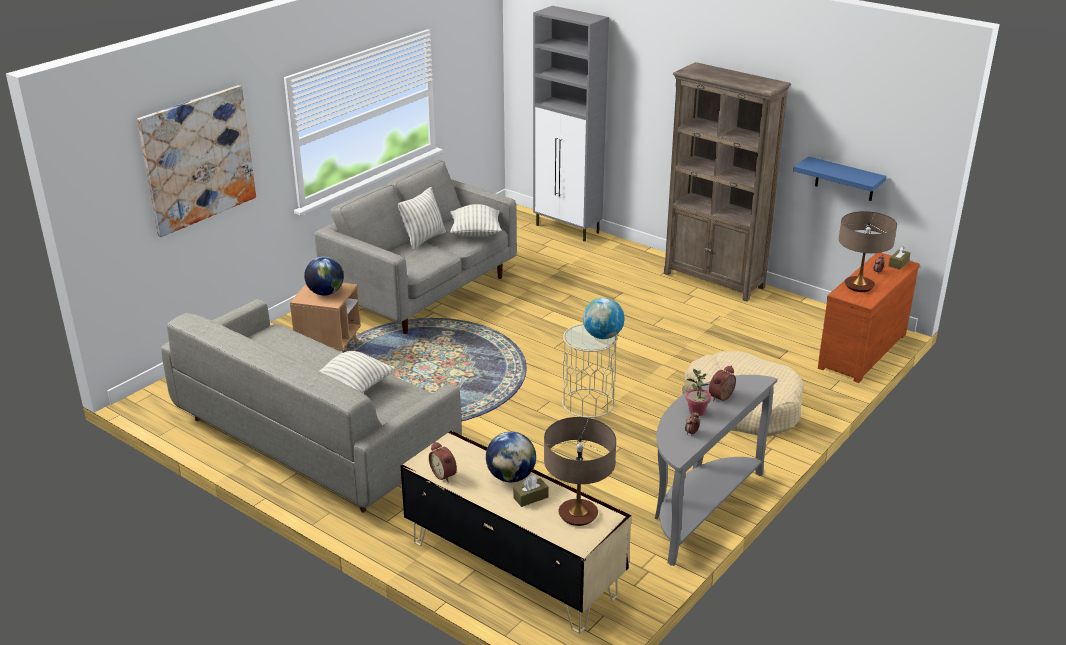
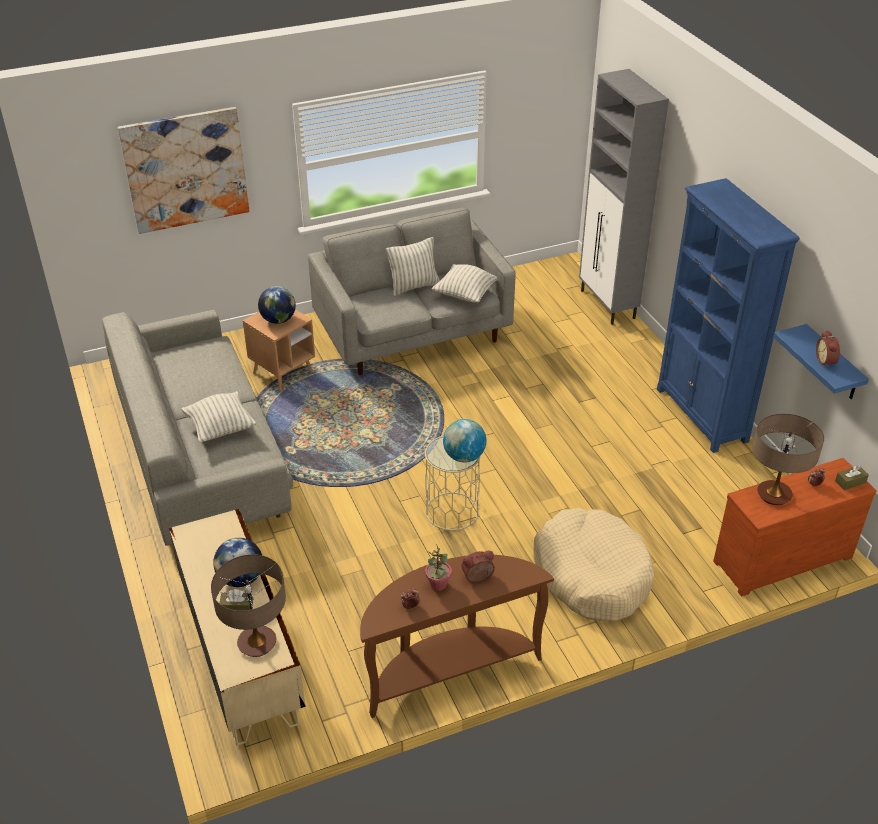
camera: 30 degrees right, 10 degrees up
alarm clock [429,442,457,482] -> alarm clock moved to [816,330,840,368]
grey console table [654,375,777,566] -> brown console table [360,555,554,718]
brown bookcase [664,62,791,302] -> blue bookcase [657,178,800,453]

